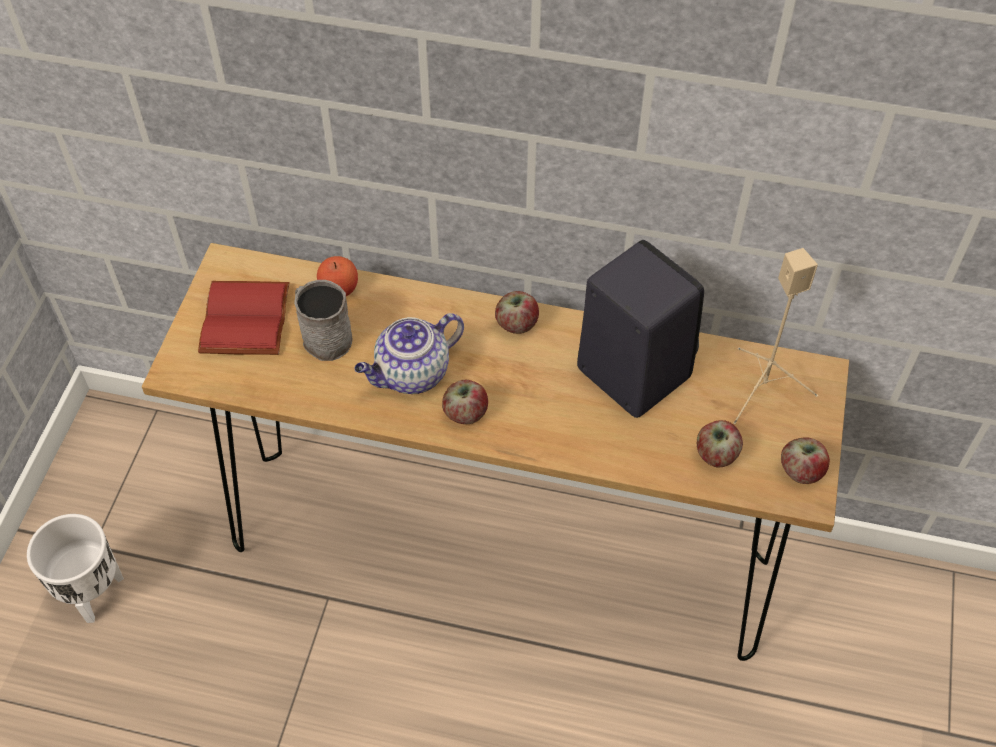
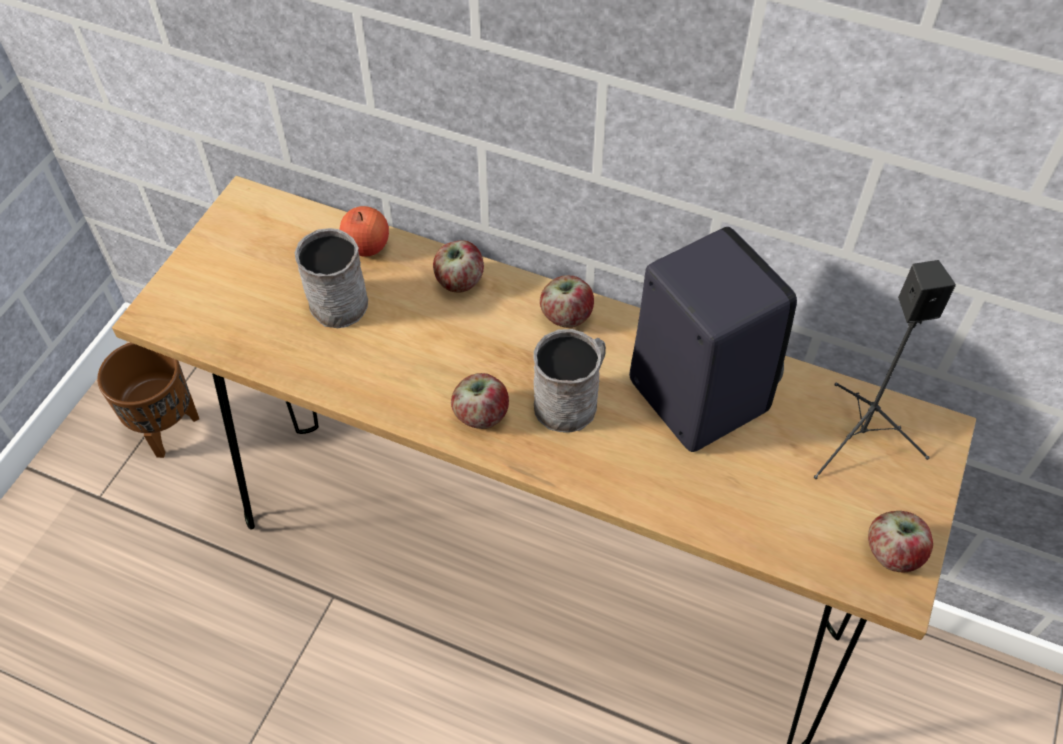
camera: 10 degrees right, 0 degrees up
white planter [27,514,124,623] -> none
red book [198,281,290,355] -> none
teapot [355,313,464,394] -> none
apple [697,420,743,467] -> apple moved to [433,240,484,292]
beige speaker [733,248,818,424] -> black speaker [814,260,956,479]
none -> brown planter [97,342,199,458]
none -> grey mug [534,329,606,433]

